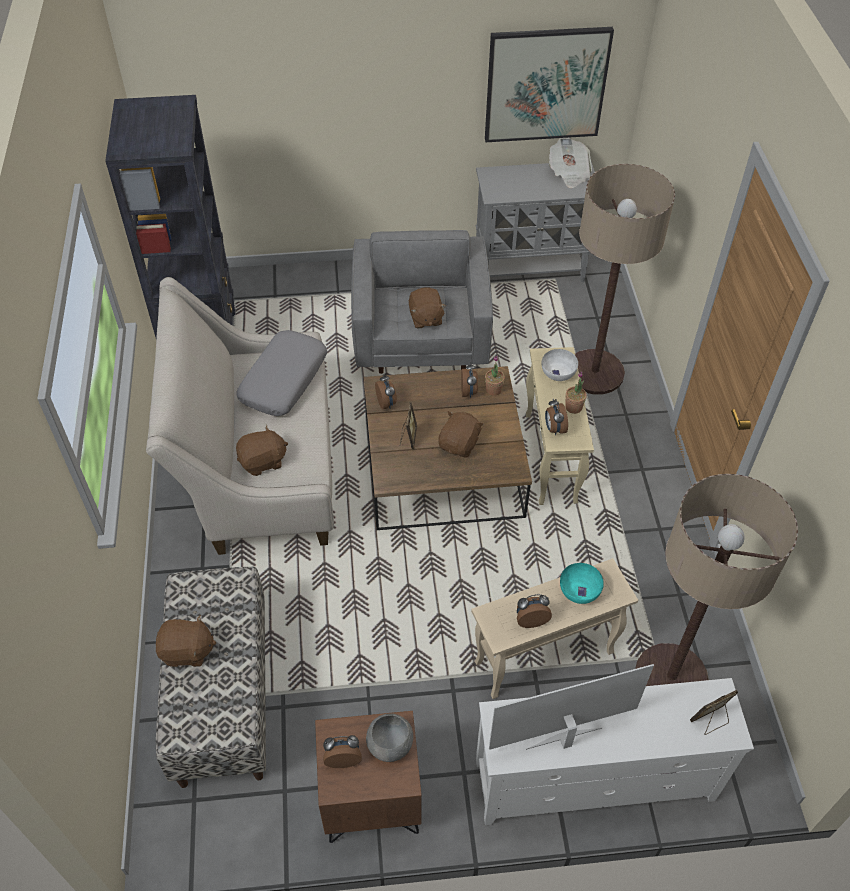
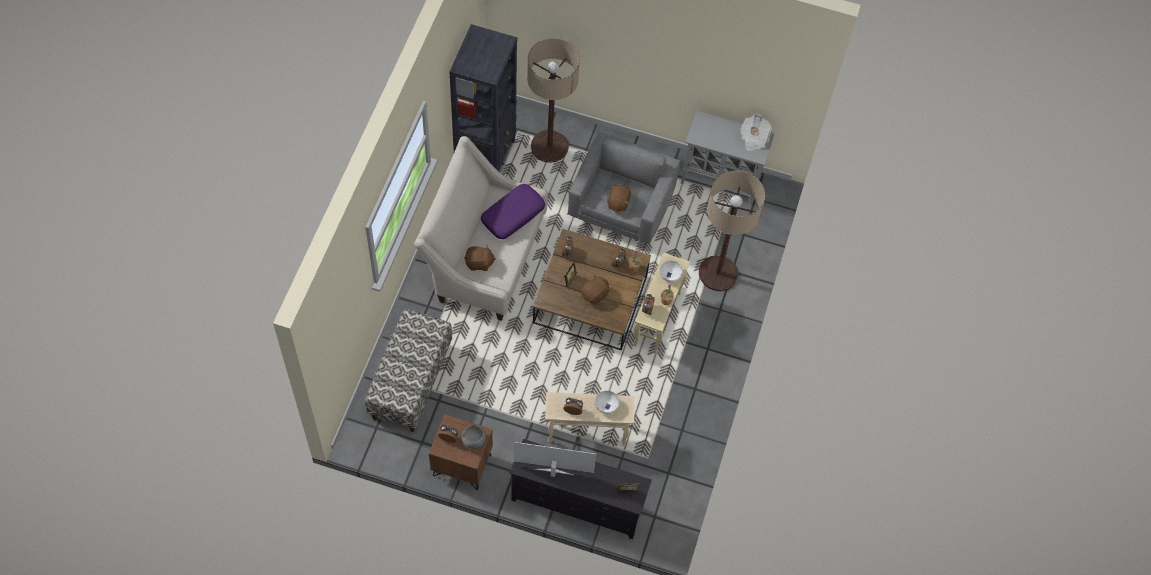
camera: 20 degrees right, 10 degrees up
brown plush toy [156,615,217,667] -> none
grey pillow [236,330,327,416] -> purple pillow [481,184,545,239]
white tv stand [476,678,754,825] -> black tv stand [510,439,652,539]
picture [485,27,614,142] -> none
turquoise bowl [560,563,604,604] -> white bowl [595,391,619,414]
floor lamp [635,474,798,686] -> floor lamp moved to [527,38,580,163]

